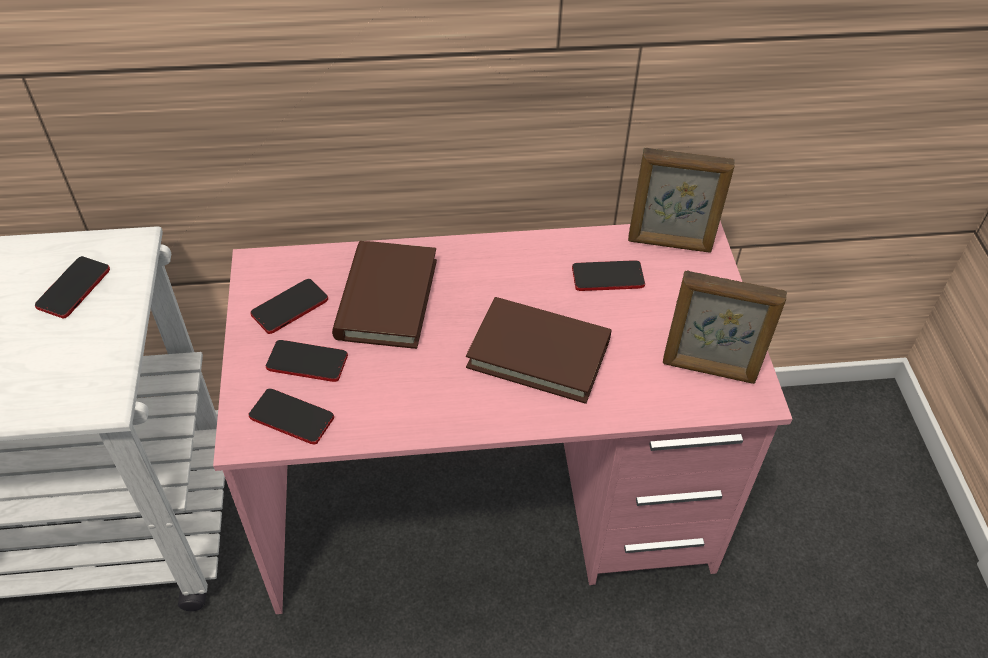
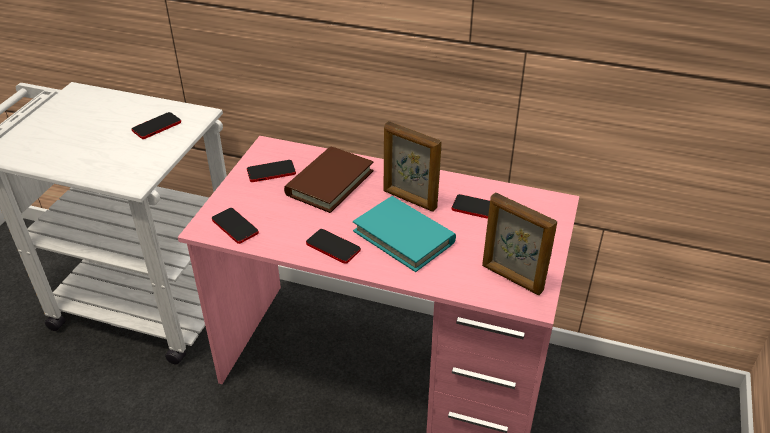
camera: 25 degrees right, 10 degrees down
phone [266,340,348,382] -> phone moved to [306,229,361,264]
brown book [466,297,611,404] -> turquoise book [353,196,456,272]
picture frame [628,147,735,253] -> picture frame moved to [384,121,442,212]

